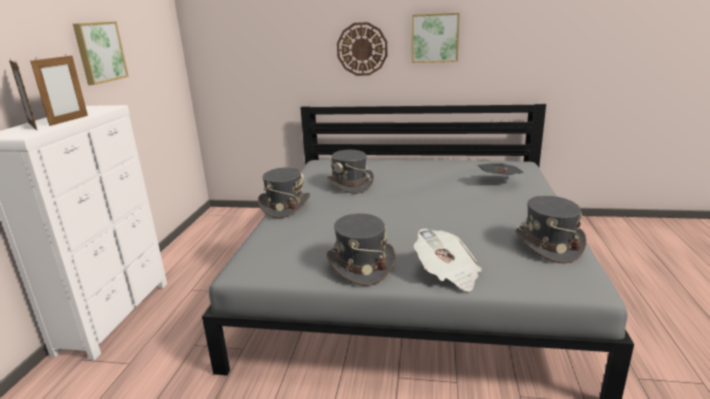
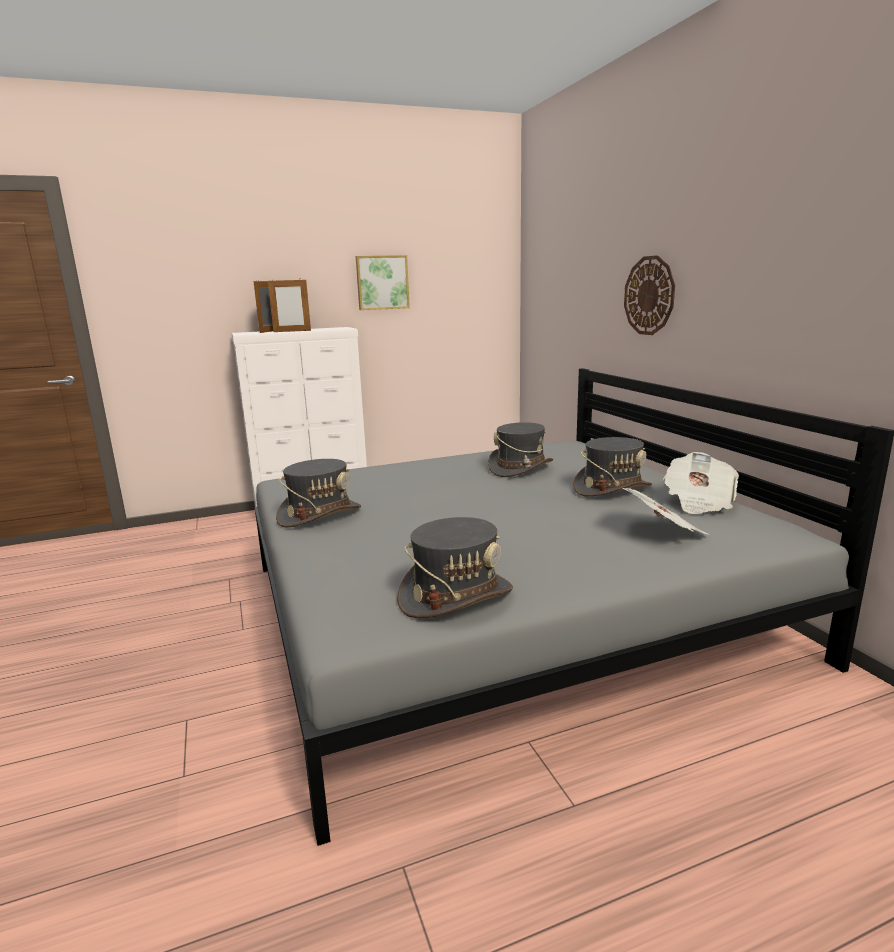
camera: 60 degrees right, 5 degrees down
grey hat [258,167,310,218] -> grey hat moved to [573,437,652,497]
picture [412,13,460,63] -> none
newspaper [414,228,482,291] -> newspaper moved to [663,452,739,514]

